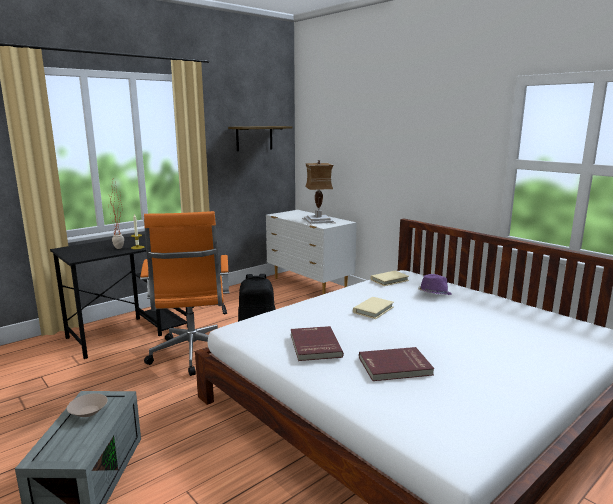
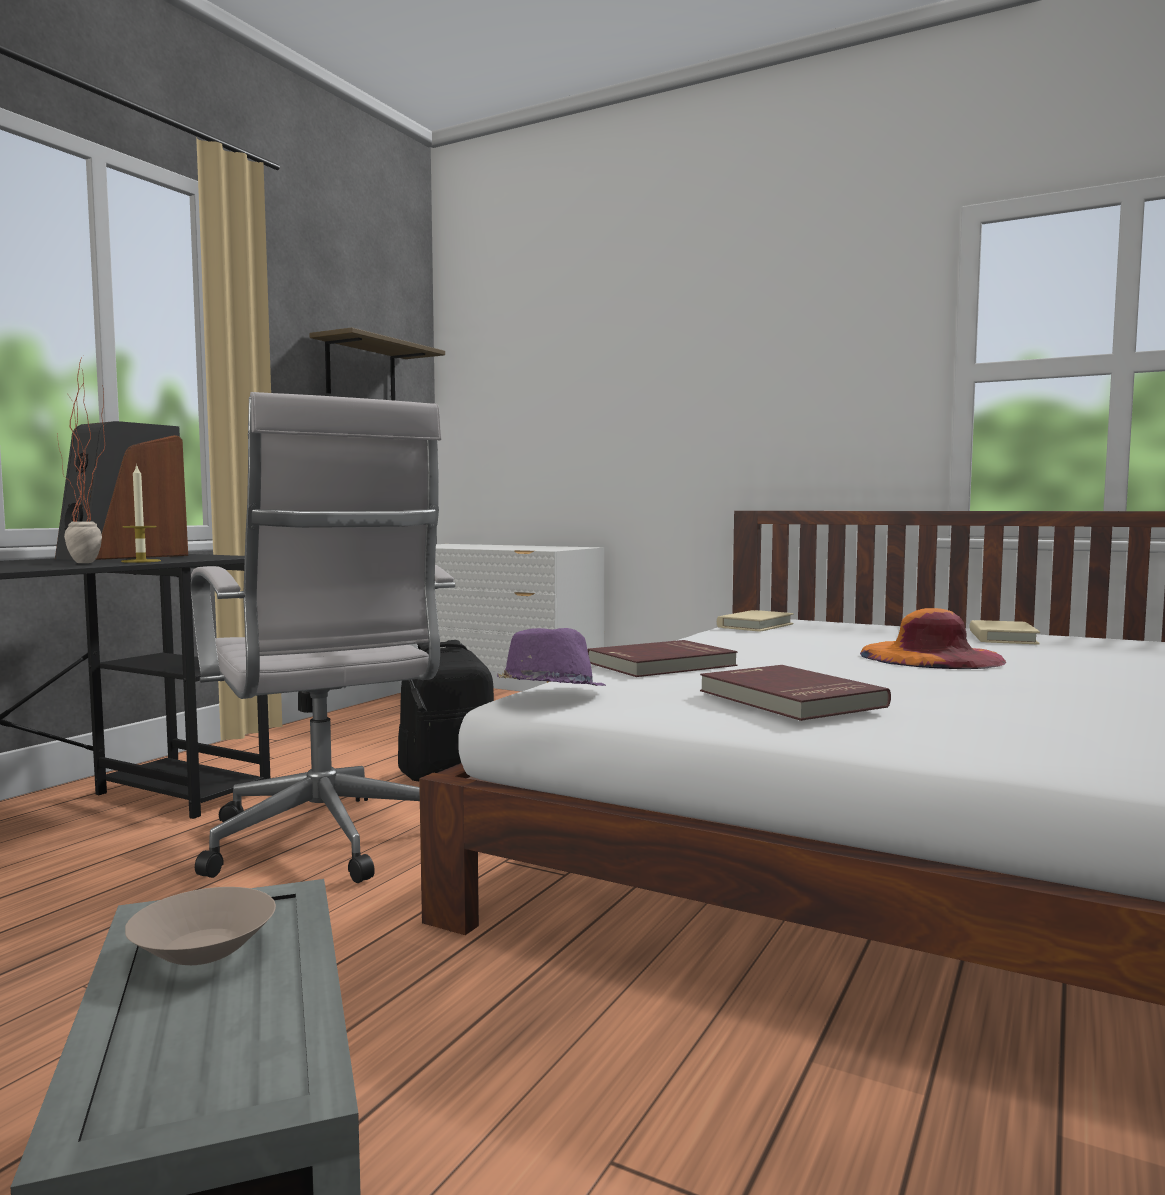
camera: 20 degrees left, 10 degrees down
orange office chair [140,211,230,376] -> white office chair [191,392,455,883]
table lamp [302,160,336,224] -> none
beige book [353,297,394,319] -> beige book moved to [969,620,1040,644]
red book [359,347,435,381] -> red book moved to [587,640,738,677]
purple hat [418,274,452,295] -> purple hat moved to [497,628,606,686]
none -> speaker [55,421,188,560]
none -> orange hat [860,608,1006,669]

